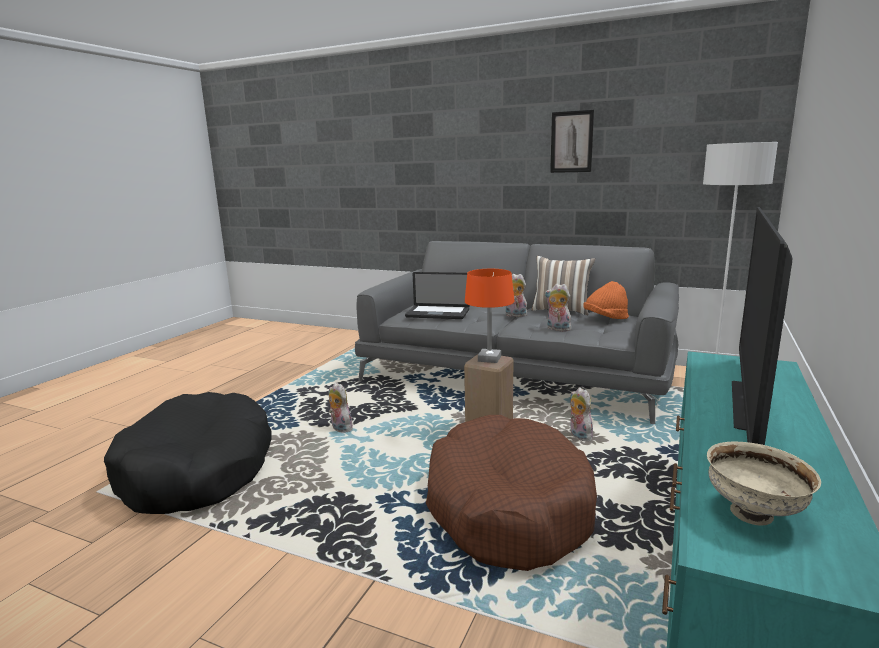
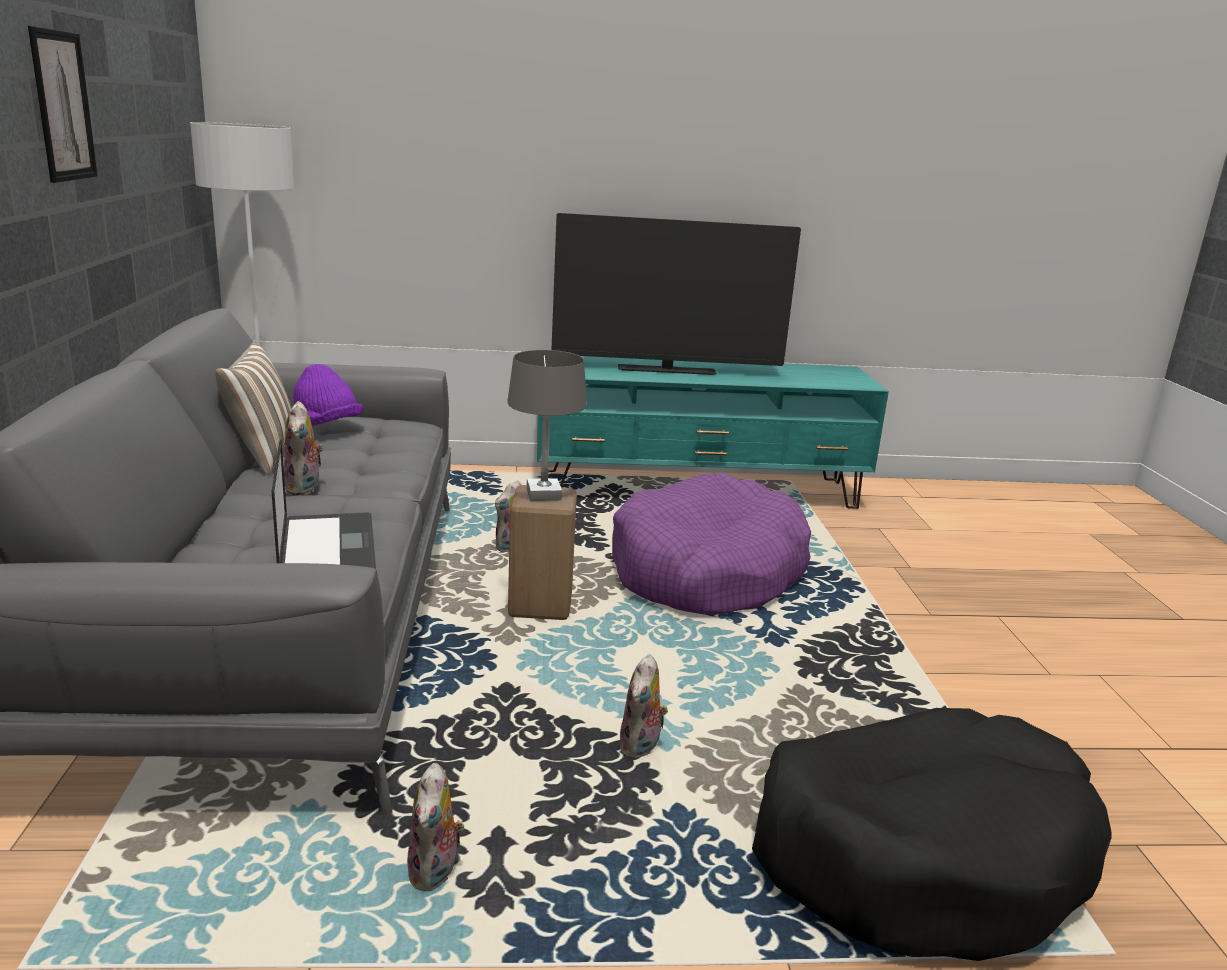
camera: 120 degrees left, 5 degrees up
brown dog bed [426,415,597,571] -> purple dog bed [612,473,811,615]
orange table lamp [465,269,514,363] -> grey table lamp [507,350,587,501]
plush toy [544,284,571,332] -> plush toy moved to [407,763,464,891]
orange hat [583,281,629,319] -> purple hat [293,364,364,426]
beige bowl [707,442,821,526] -> none

